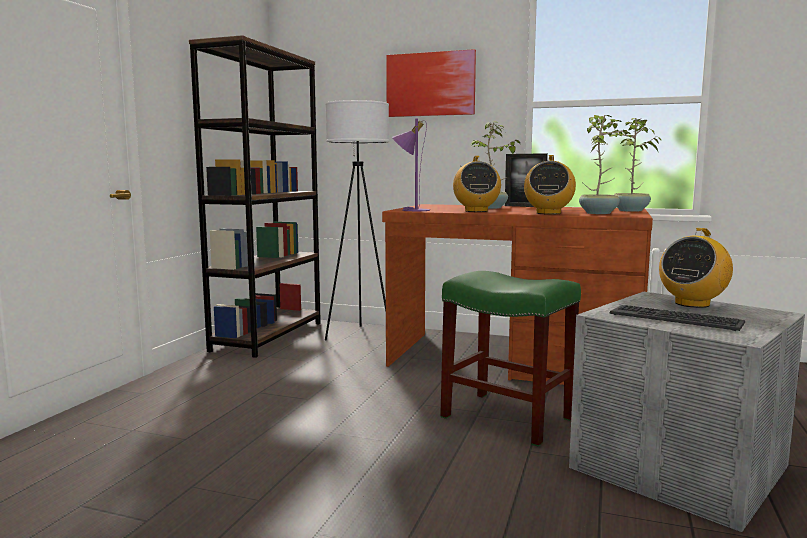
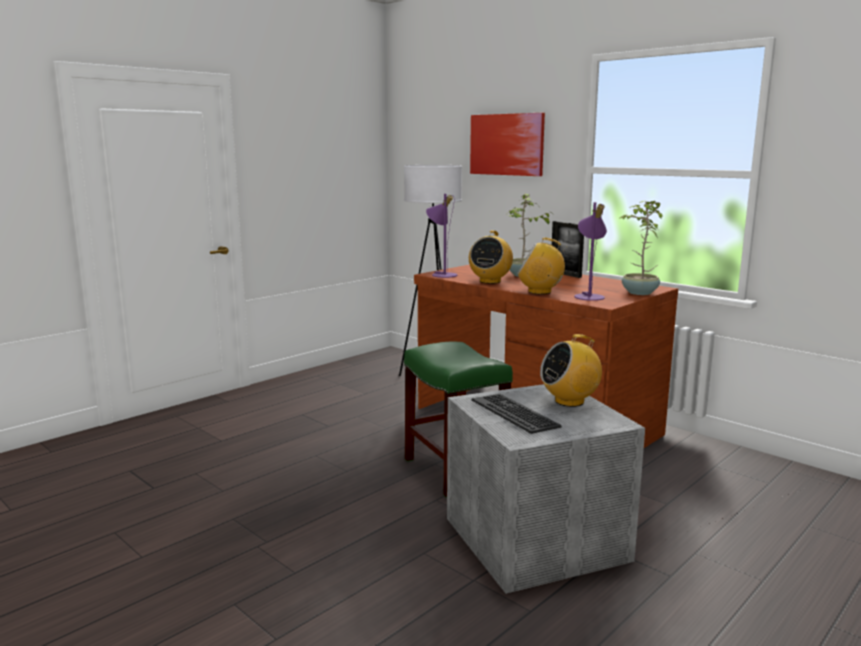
camera: 25 degrees right, 5 degrees up
brown bookcase [189,35,321,358] -> none
radio [524,155,576,215] -> radio turned 60 degrees clockwise [517,238,566,294]
potted plant [579,115,630,214] -> purple table lamp [574,202,607,301]

